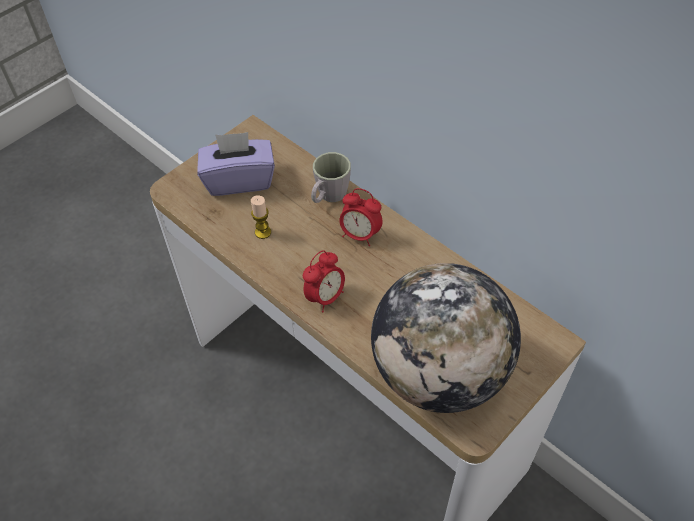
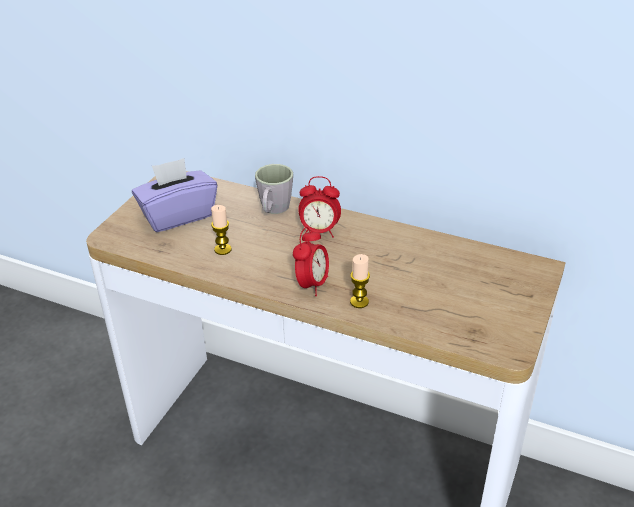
camera: 20 degrees left, 15 degrees down
globe [371,263,521,413] -> none
none -> candle [350,254,370,308]

